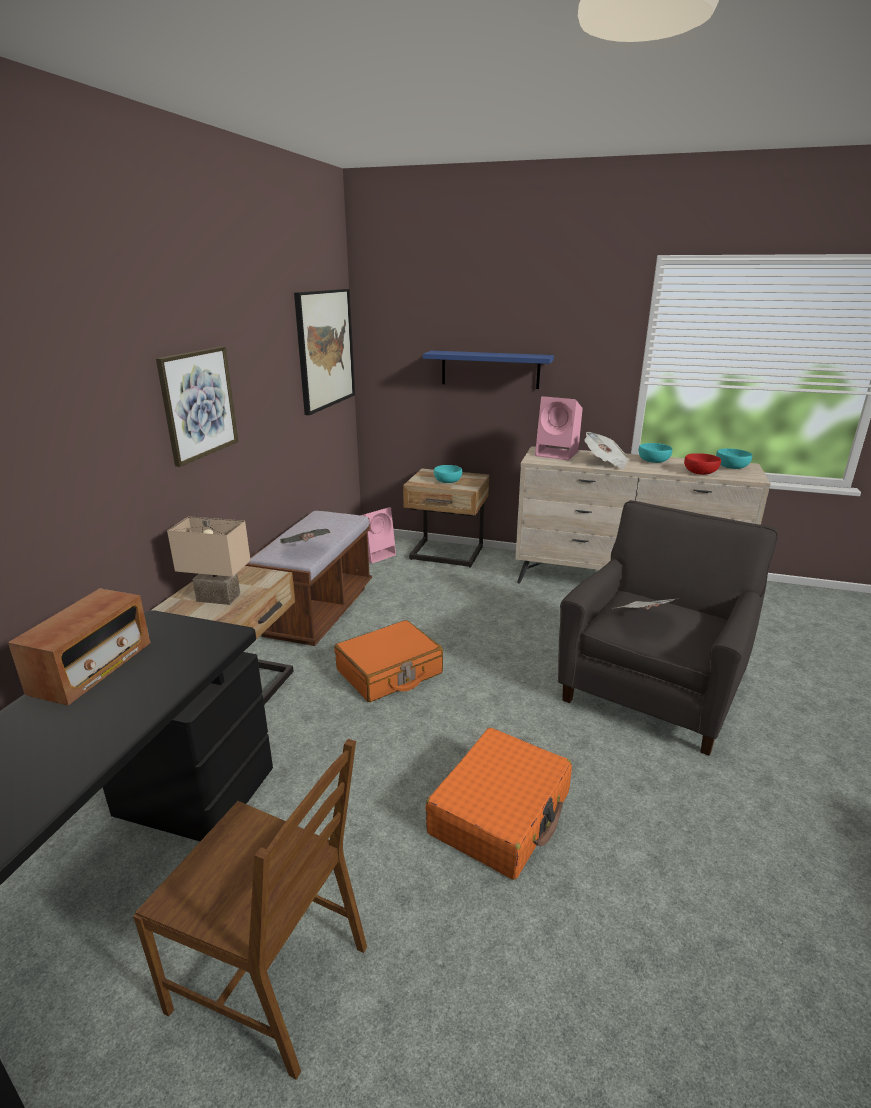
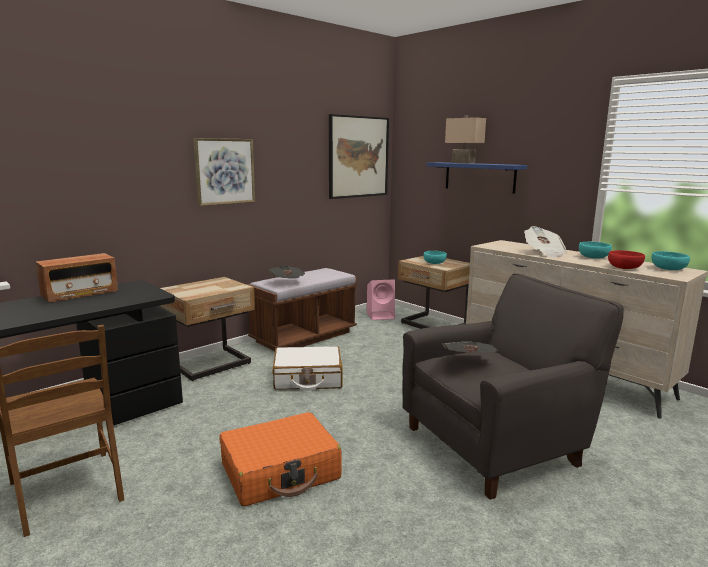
camera: 30 degrees right, 10 degrees down
beige table lamp [167,516,251,605] -> beige table lamp moved to [445,115,486,163]
orange suitcase [334,620,443,702] -> white suitcase [273,346,343,391]
pink speaker [535,396,583,460] -> none

